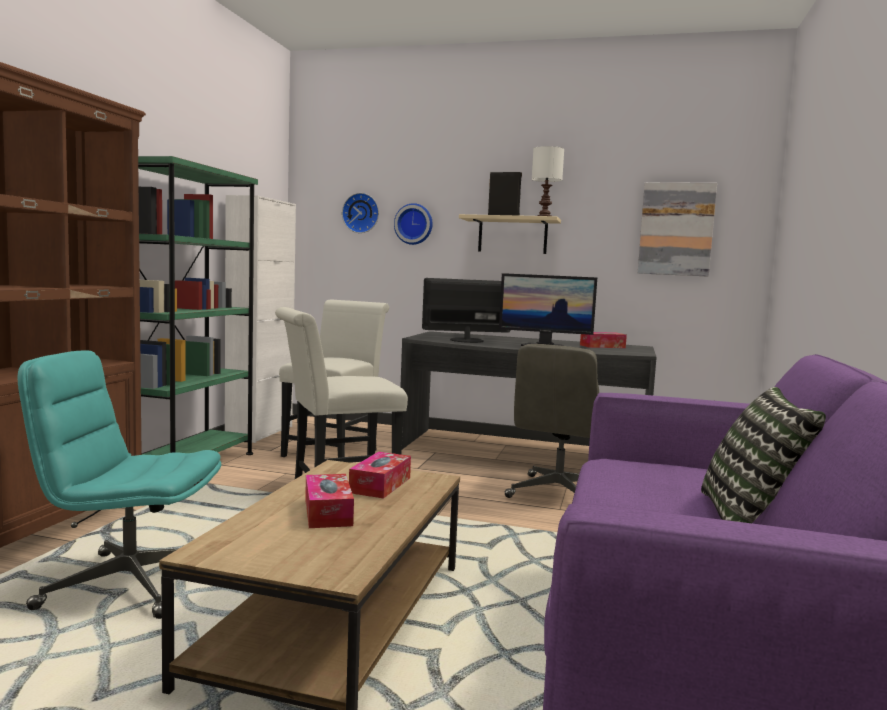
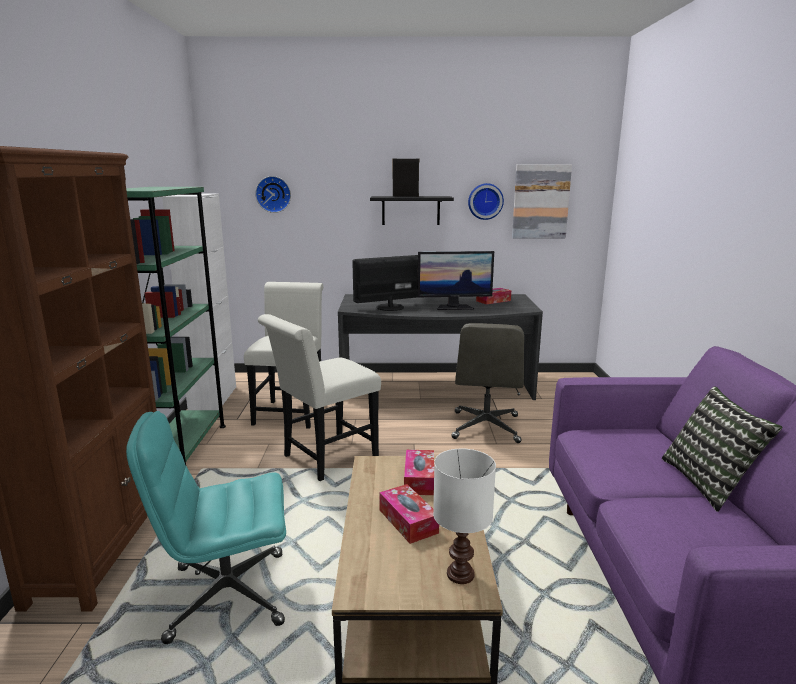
camera: 15 degrees left, 10 degrees up
wall clock [394,203,433,245] -> wall clock moved to [468,183,504,220]
beige shelf [459,214,561,254] -> black shelf [370,196,454,225]
white table lamp [532,146,564,216] -> white table lamp moved to [433,449,496,584]

